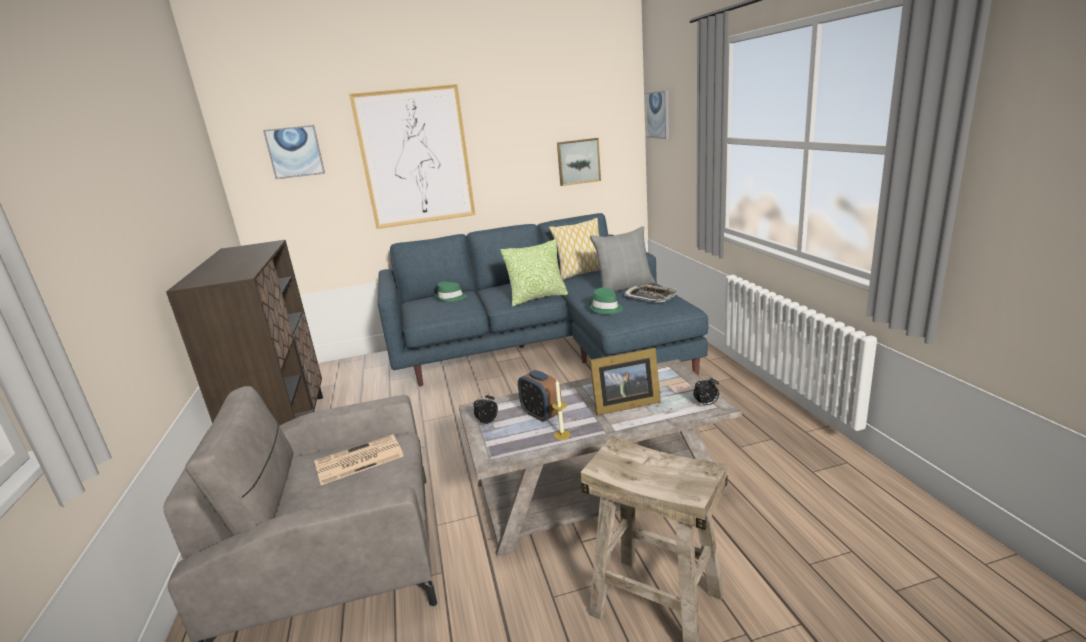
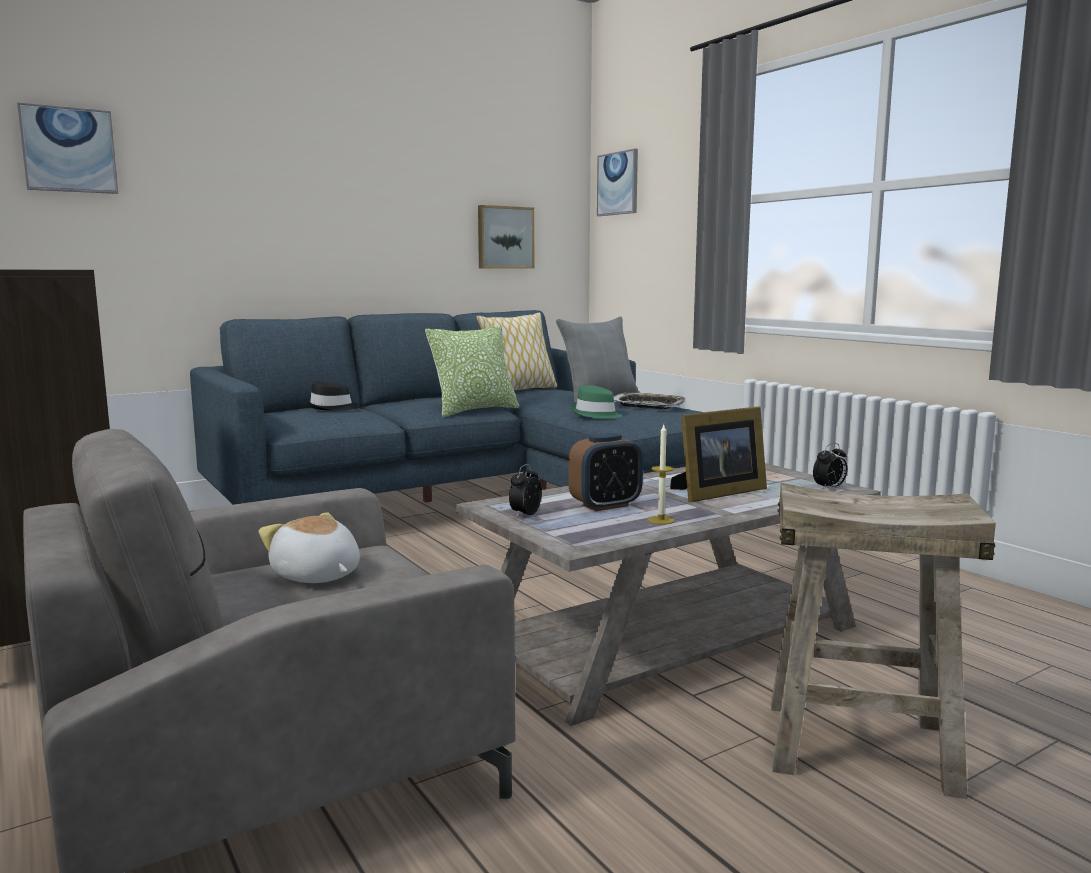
camera: 20 degrees left, 10 degrees down
newspaper [314,434,404,485] -> plush toy [259,512,360,583]
picture [349,84,476,229] -> none
green hat [435,281,467,302] -> black hat [305,382,359,411]
alarm clock [518,370,562,422] -> alarm clock turned 60 degrees counterclockwise [568,433,643,511]

